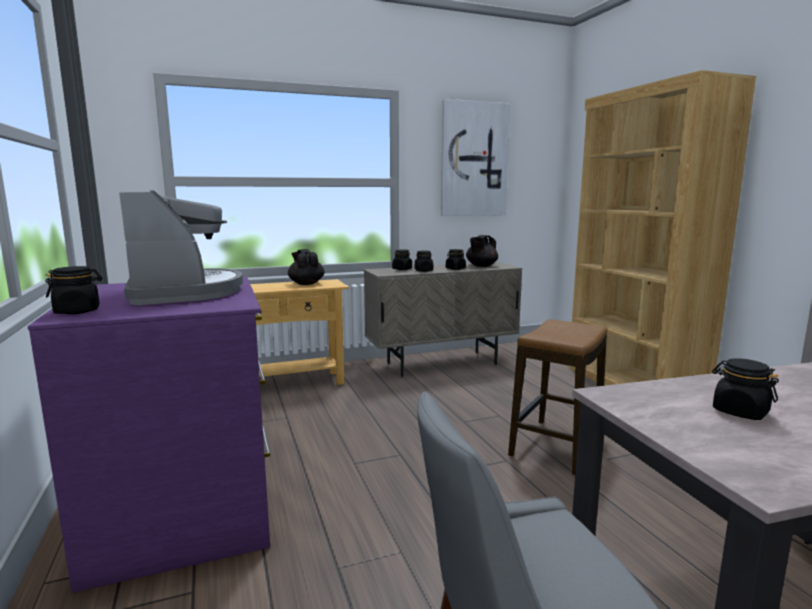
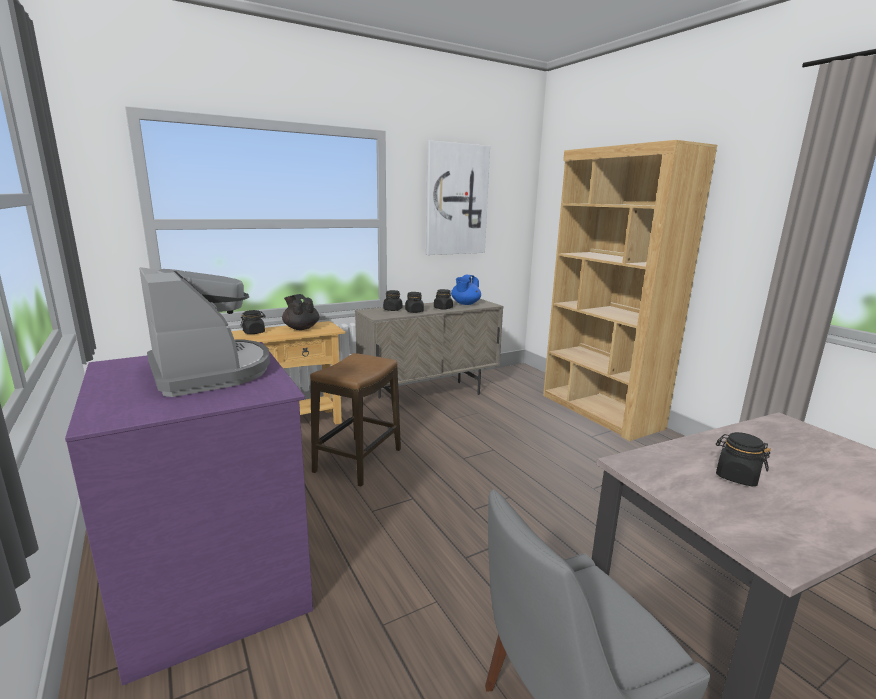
camera: 10 degrees left, 5 degrees up
black jar [45,266,102,314] -> black jar moved to [241,310,266,334]
black teapot [466,235,498,267] -> blue teapot [451,274,481,305]
stool [508,319,608,475] -> stool moved to [310,353,401,486]

